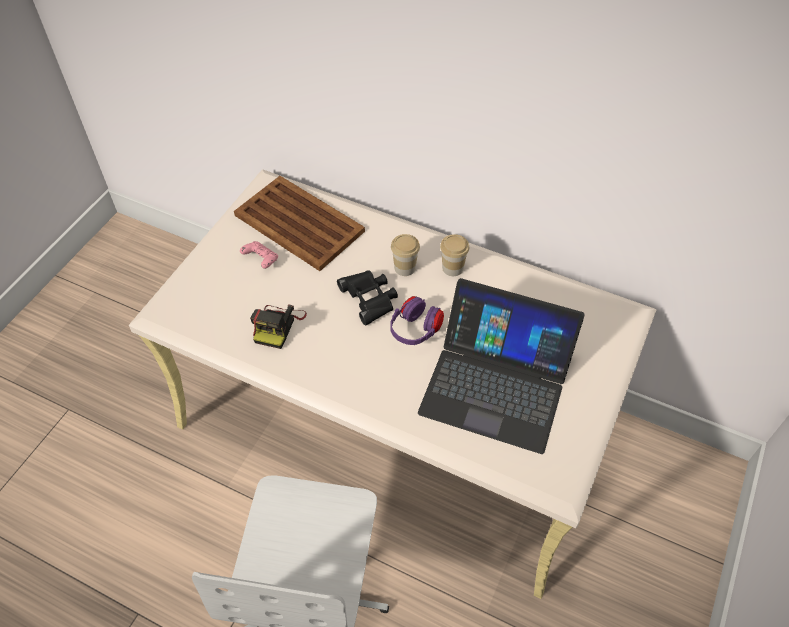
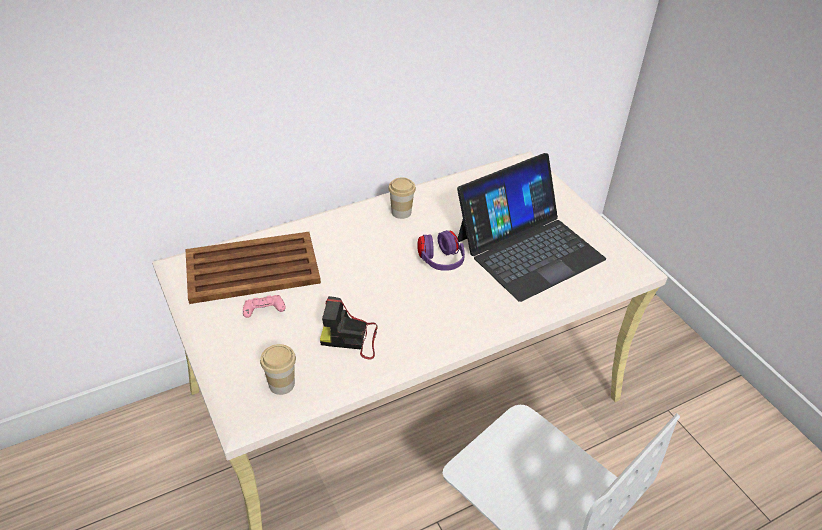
camera: 55 degrees left, 10 degrees down
camera [250,304,307,349] -> camera turned 135 degrees clockwise [320,296,378,360]
black binoculars [337,270,398,325] -> none
cup [391,234,420,276] -> cup moved to [260,344,296,395]

